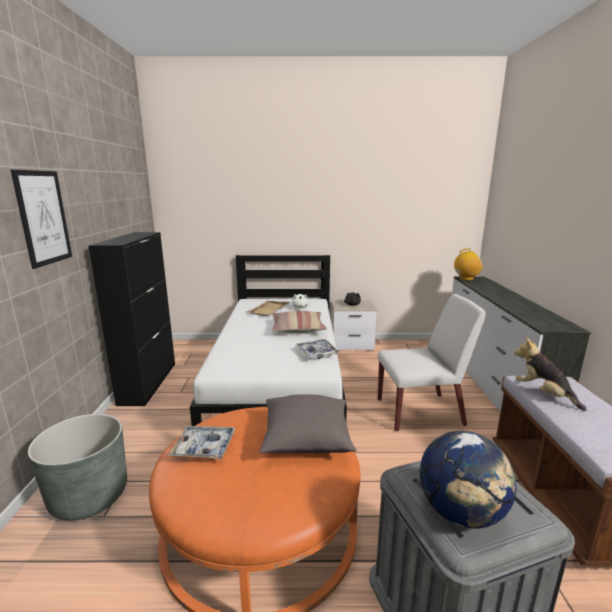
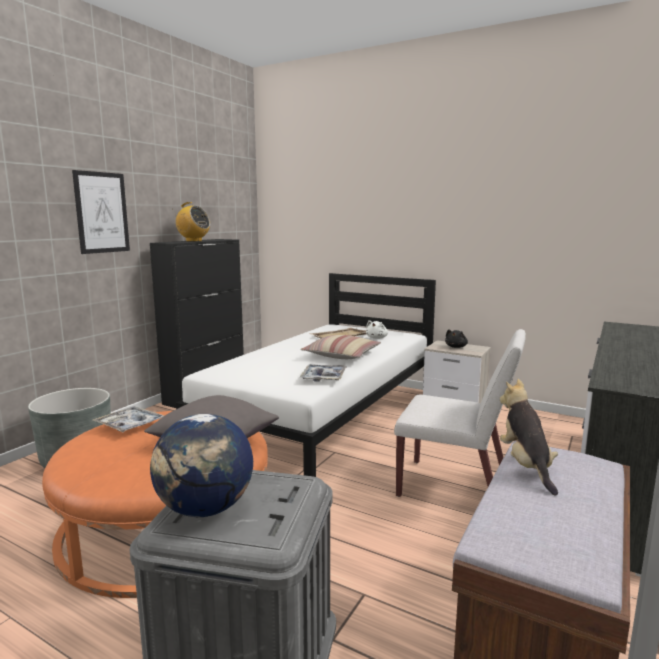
camera: 30 degrees right, 5 degrees down
radio [454,248,483,280] -> radio moved to [172,202,210,242]

